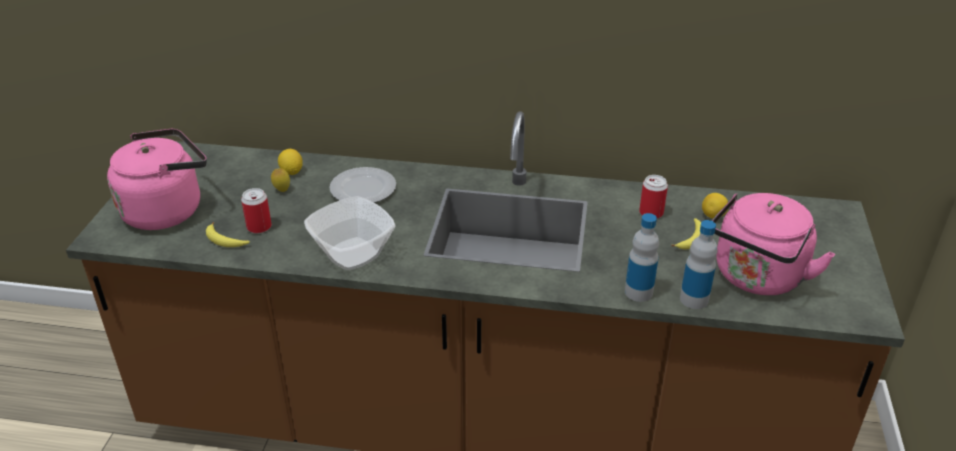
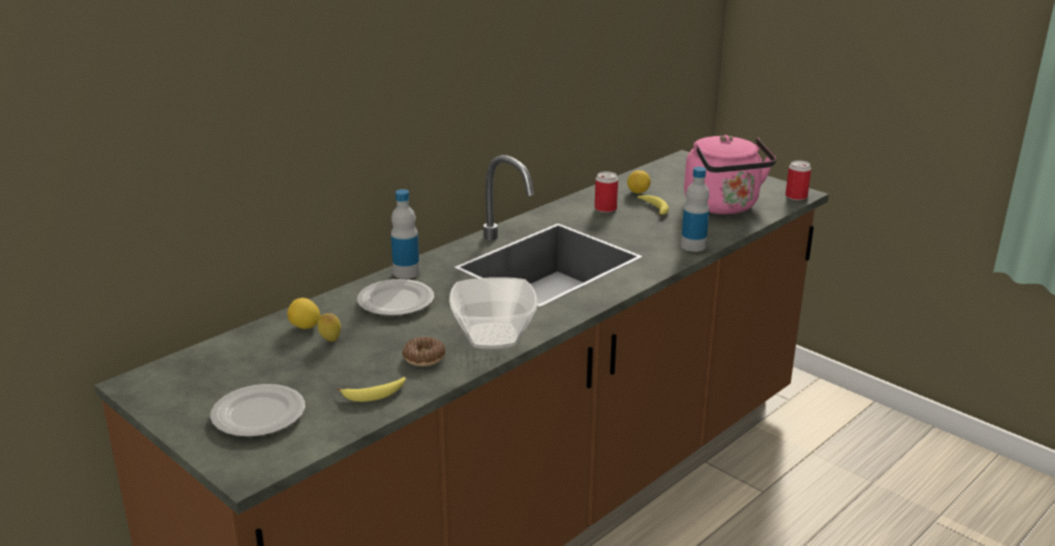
camera: 55 degrees left, 10 degrees down
pink kettle [107,129,207,230] -> plate [210,384,305,437]
can [241,188,272,233] -> can moved to [785,160,811,201]
bottle [680,220,717,309] -> bottle moved to [391,189,420,279]
none -> donut [402,337,446,366]

